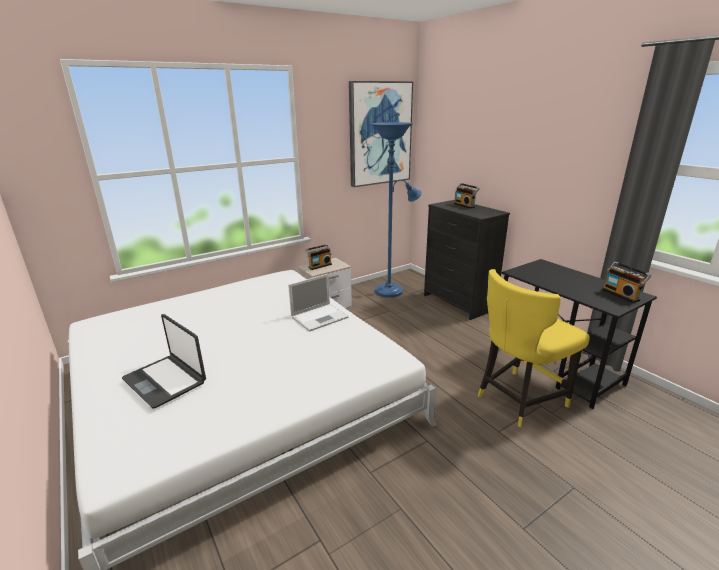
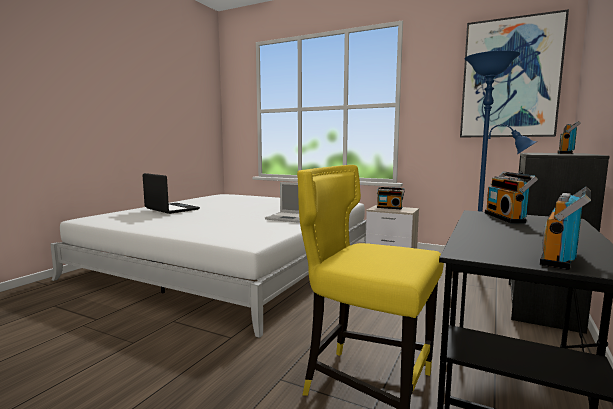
camera: 60 degrees right, 15 degrees down
laptop [122,314,206,409] -> laptop turned 120 degrees clockwise [143,173,200,214]
none -> radio [485,172,538,223]

